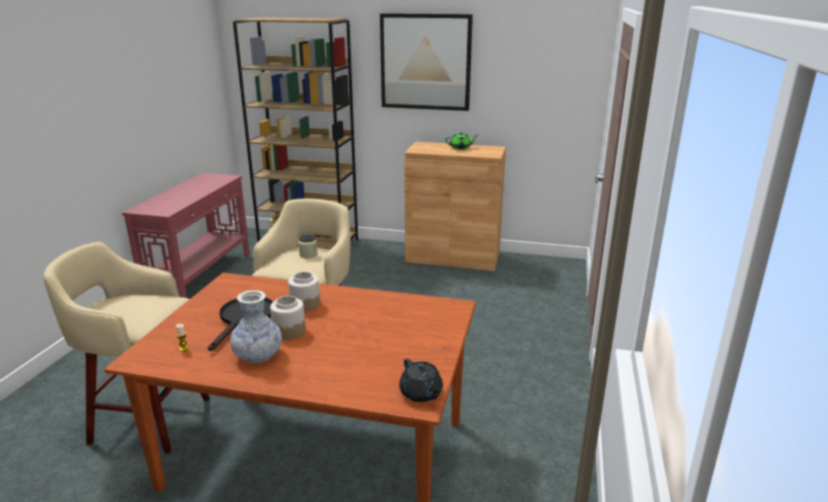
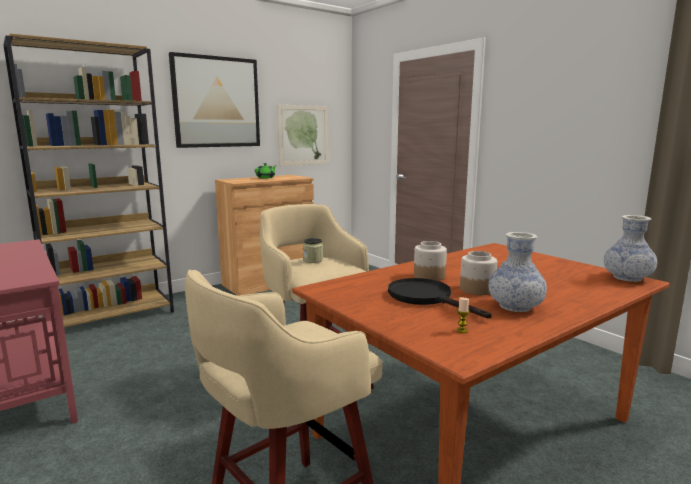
camera: 50 degrees left, 10 degrees down
black teapot [399,359,443,402] -> vase [604,215,657,282]
none -> picture [277,105,329,166]

